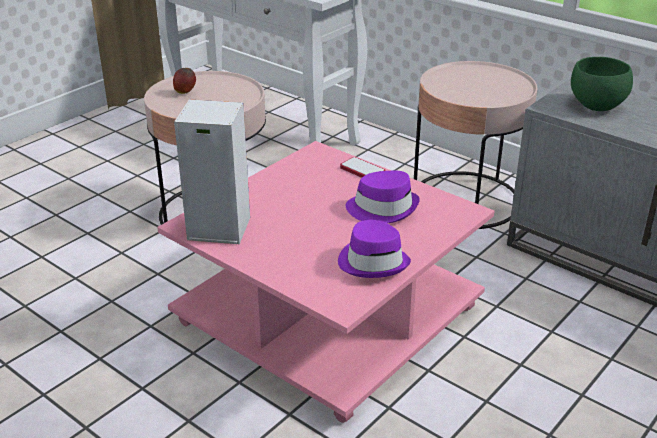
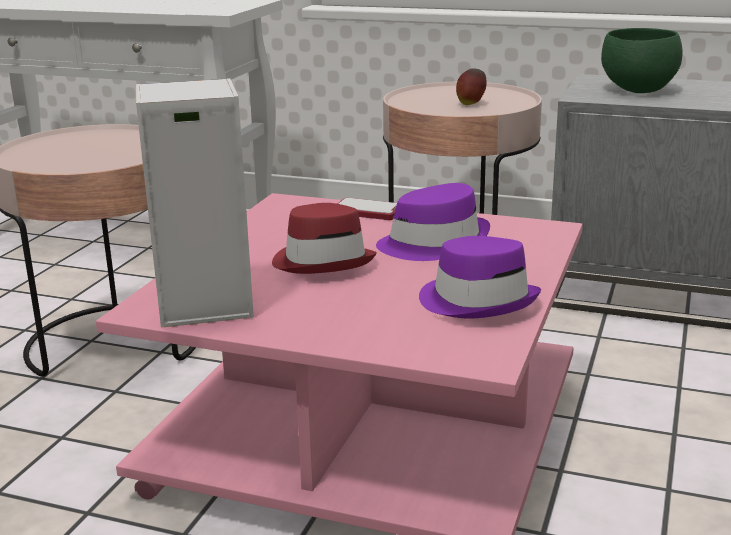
camera: 20 degrees left, 10 degrees down
apple [173,68,196,94] -> apple moved to [456,68,487,105]
none -> red hat [272,203,377,274]

